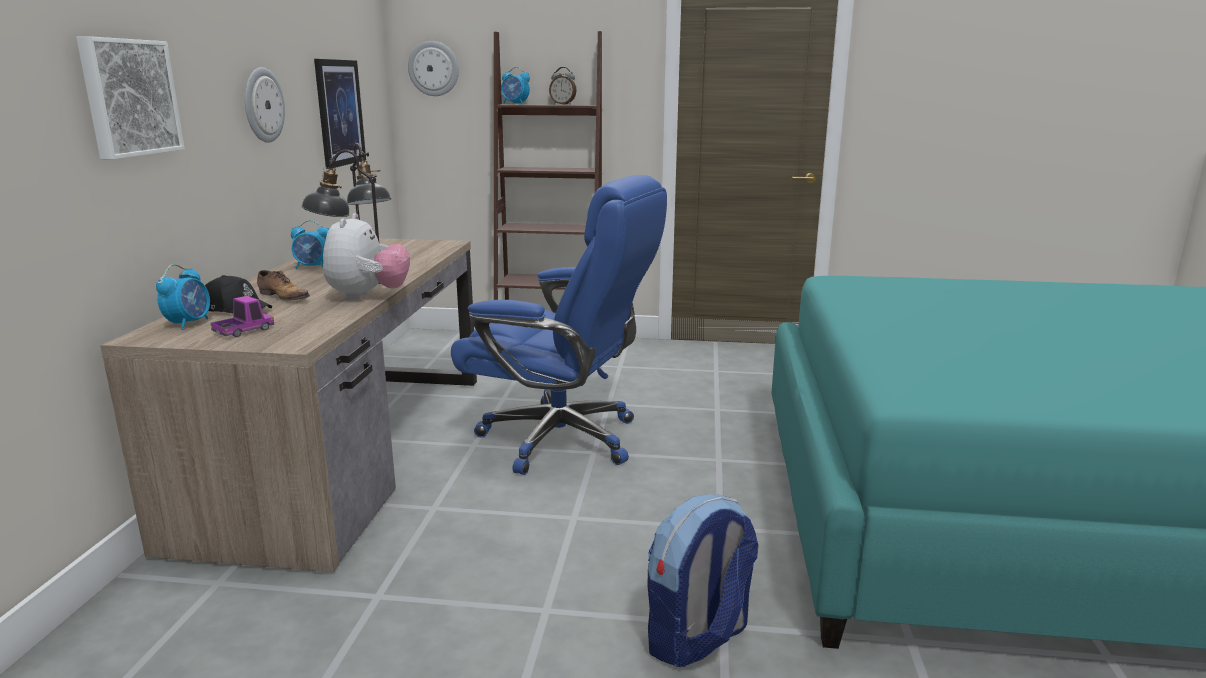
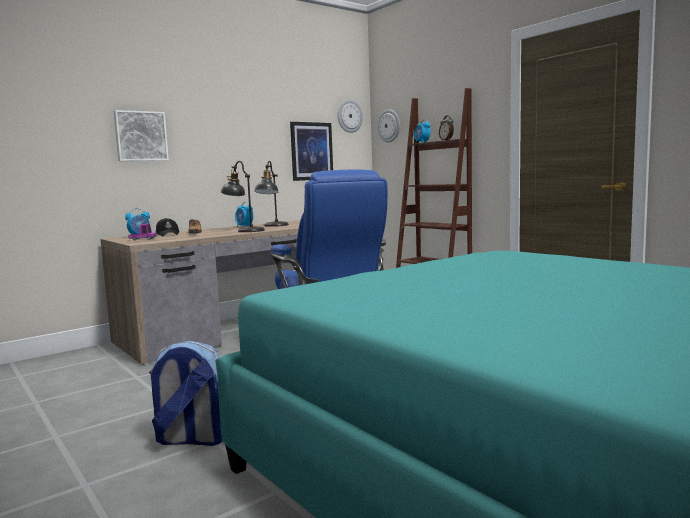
camera: 45 degrees right, 10 degrees down
wall clock [245,67,285,143] -> wall clock moved to [338,100,363,133]
plush toy [323,213,410,301] -> none

